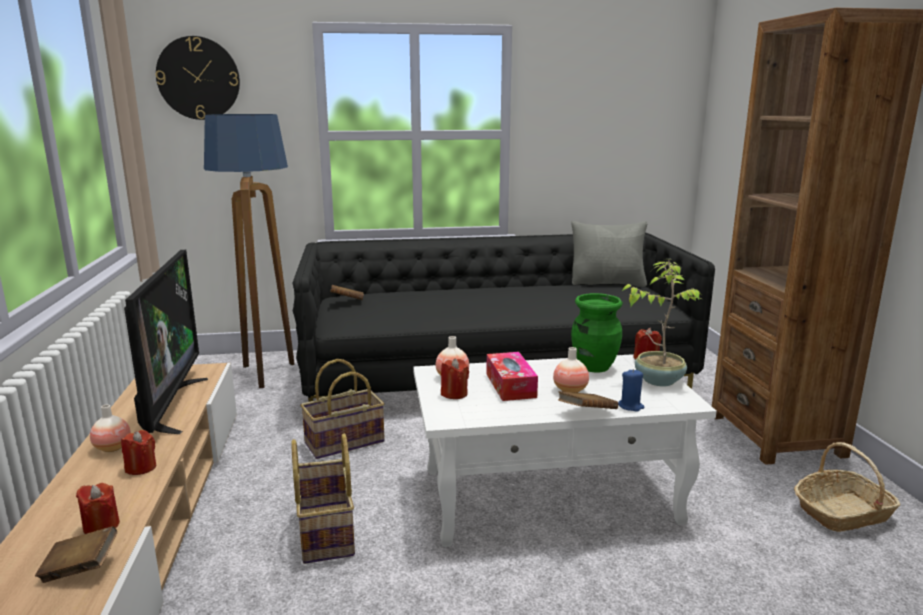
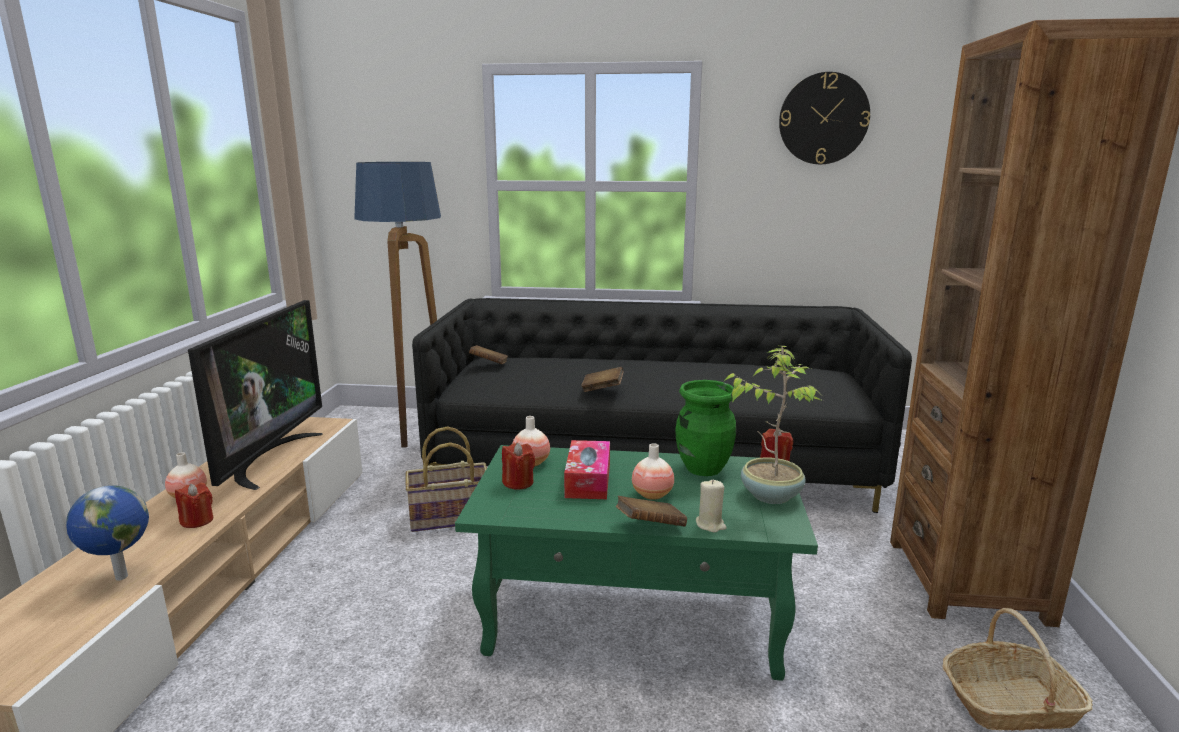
camera: 15 degrees right, 0 degrees up
brown book [35,526,117,583] -> brown book moved to [581,367,624,392]
red candle [76,483,120,534] -> globe [66,485,149,581]
wall clock [156,36,240,120] -> wall clock moved to [779,72,870,164]
basket [291,433,355,564] -> none
white coffee table [413,354,717,547] -> green coffee table [455,445,818,681]
grey pillow [571,221,647,287] -> none
blue candle [618,369,645,412] -> beige candle [696,480,727,532]

